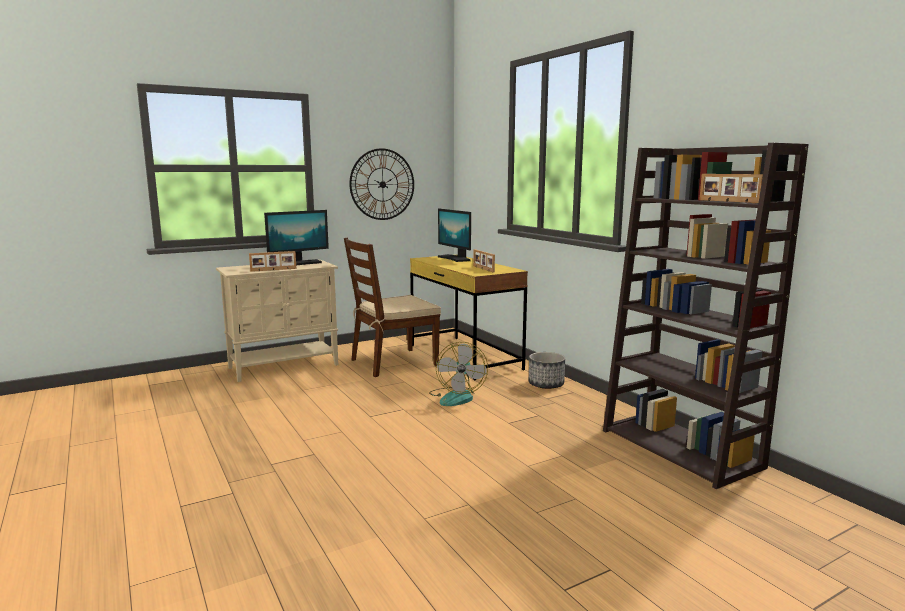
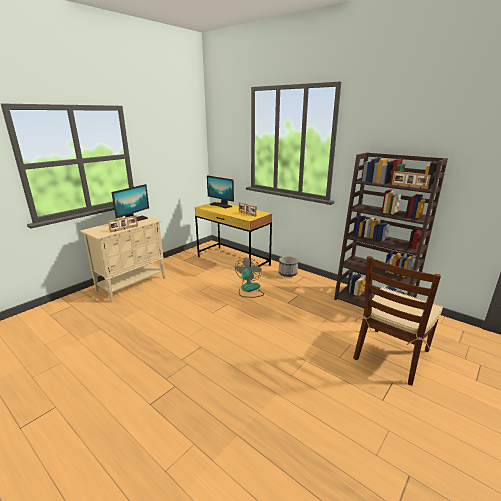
camera: 20 degrees left, 10 degrees up
brown chair [344,238,441,377] -> brown chair moved to [353,256,443,386]
wall clock [349,148,414,220] -> none
fan [429,342,488,406] -> fan turned 150 degrees counterclockwise [235,258,264,298]

